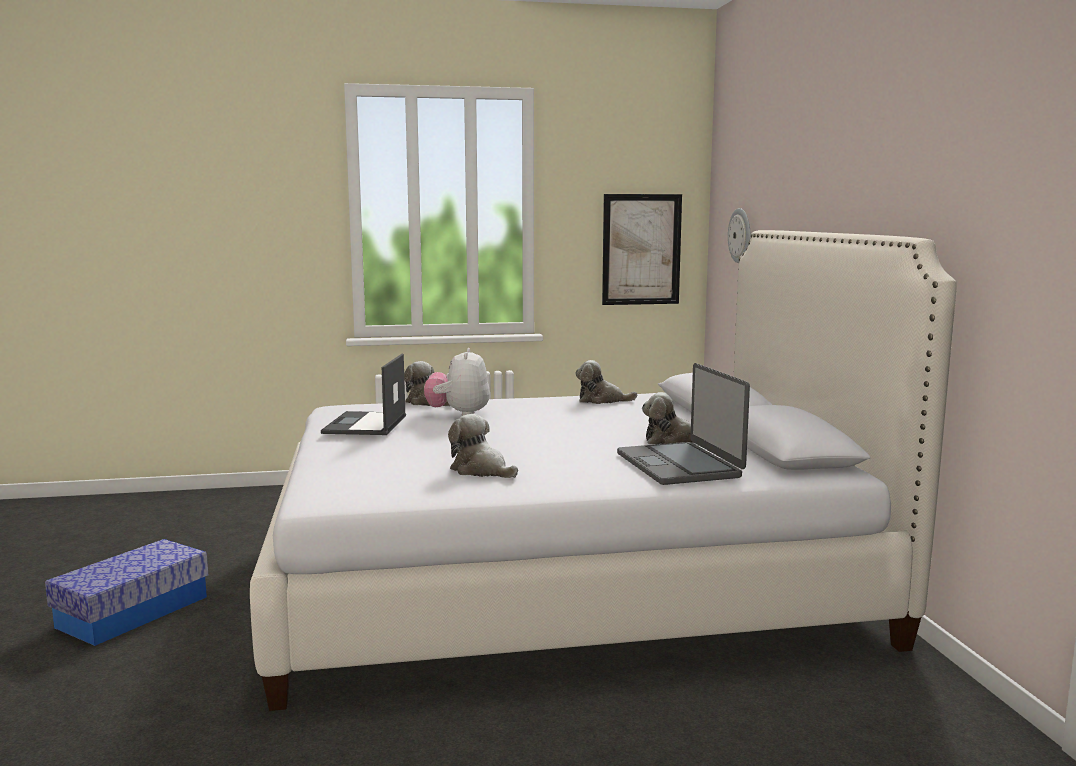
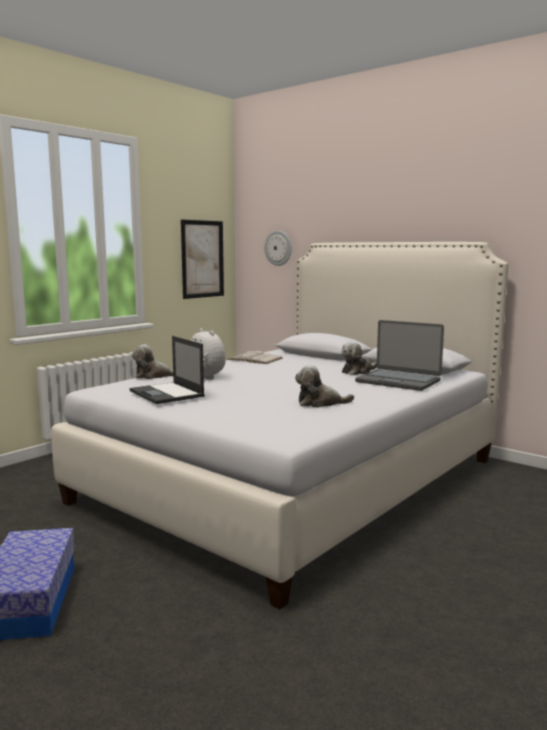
camera: 40 degrees left, 0 degrees up
plush toy [576,360,637,404] -> white book [227,350,283,364]

